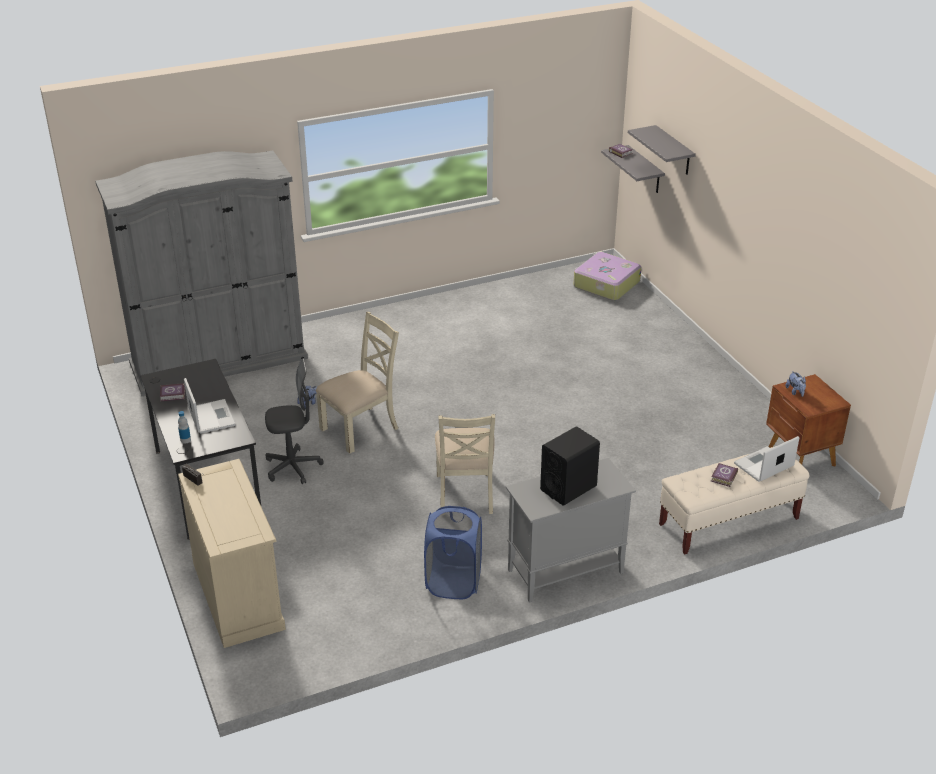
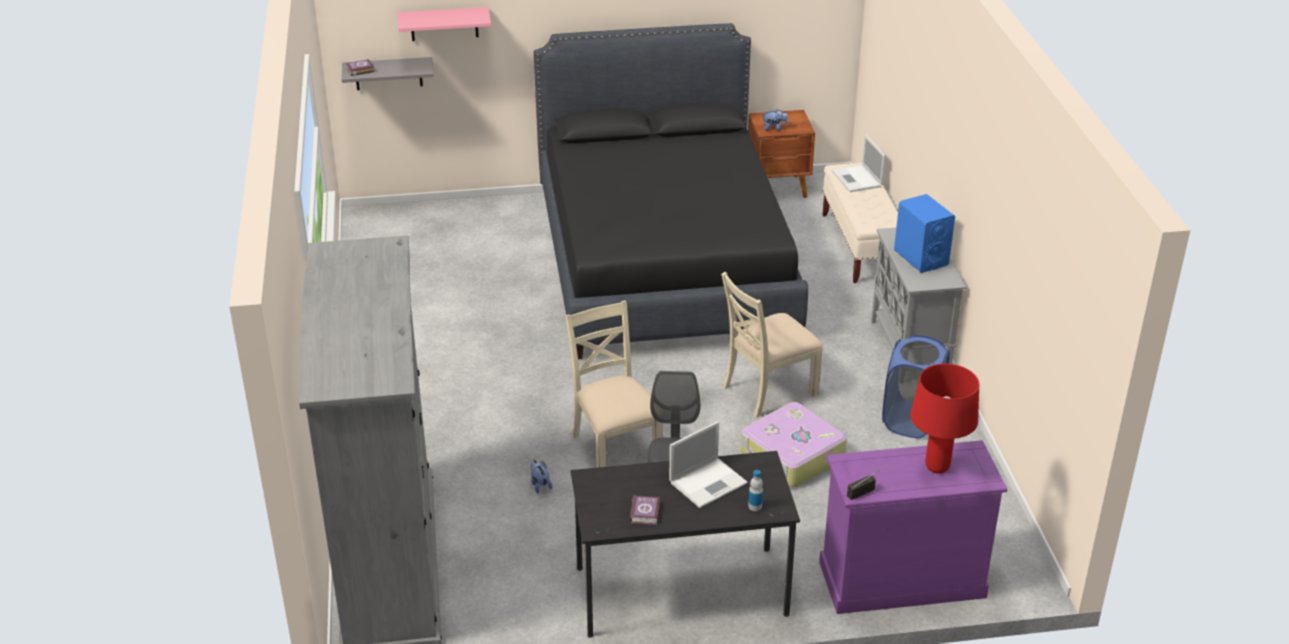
camera: 75 degrees left, 0 degrees up
beige dresser [178,459,286,648] -> purple dresser [819,440,1007,614]
laptop [184,378,236,434] -> laptop turned 150 degrees clockwise [669,421,748,508]
beige chair [435,414,495,514] -> beige chair turned 135 degrees clockwise [721,272,823,418]
black speaker [540,426,600,506] -> blue speaker [894,194,955,273]
suitcase [573,252,641,301] -> suitcase moved to [740,402,847,488]
grey shelf [628,125,696,175] -> pink shelf [398,7,491,41]
book [711,463,738,487] -> none
none -> black bed [534,23,808,359]
none -> red table lamp [910,363,979,474]

